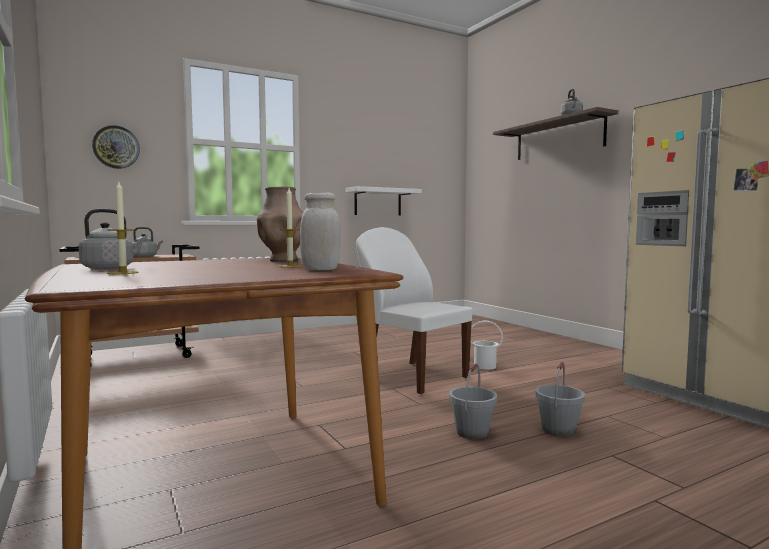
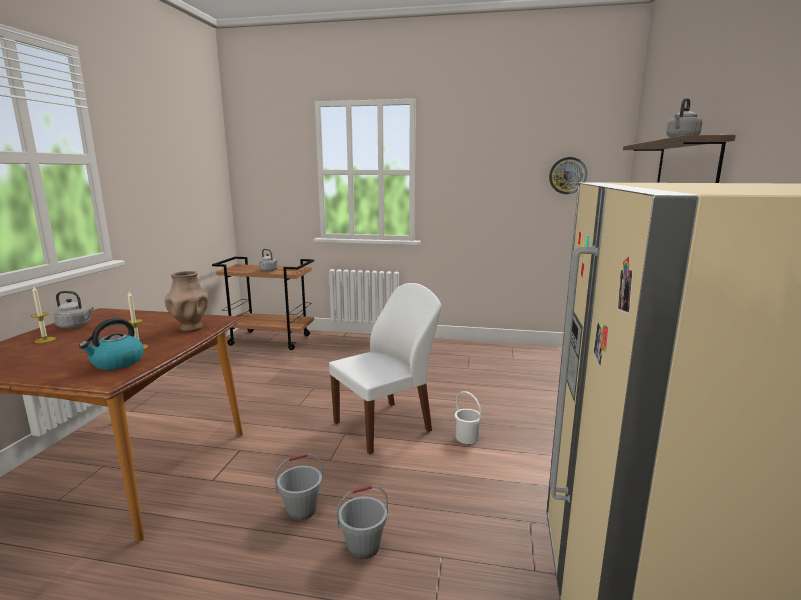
camera: 40 degrees right, 10 degrees up
wall clock [92,125,140,169] -> wall clock moved to [549,157,587,194]
white jar [300,193,341,270] -> kettle [79,318,144,370]
white shelf [346,186,422,216] -> none
white chair [356,227,473,394] -> white chair turned 60 degrees clockwise [329,283,441,455]

